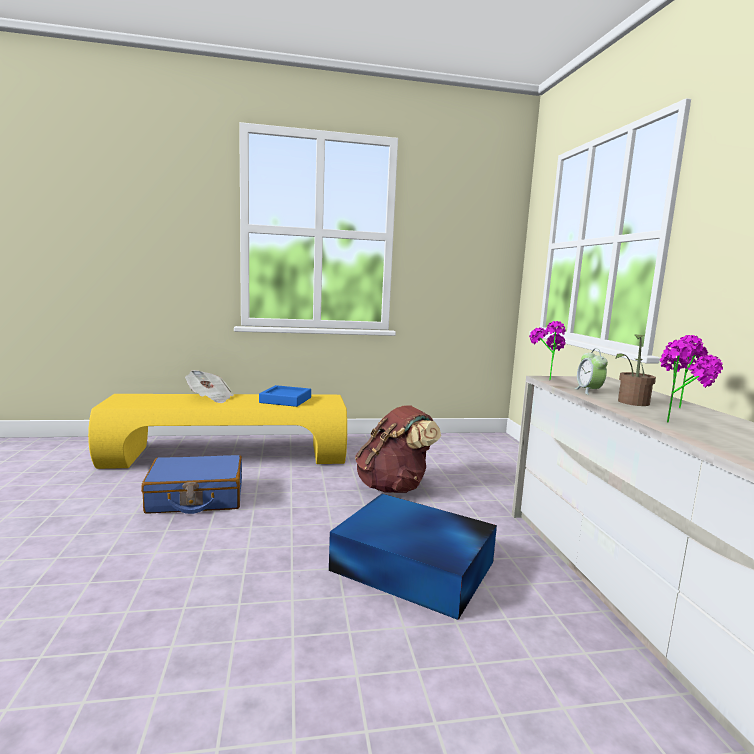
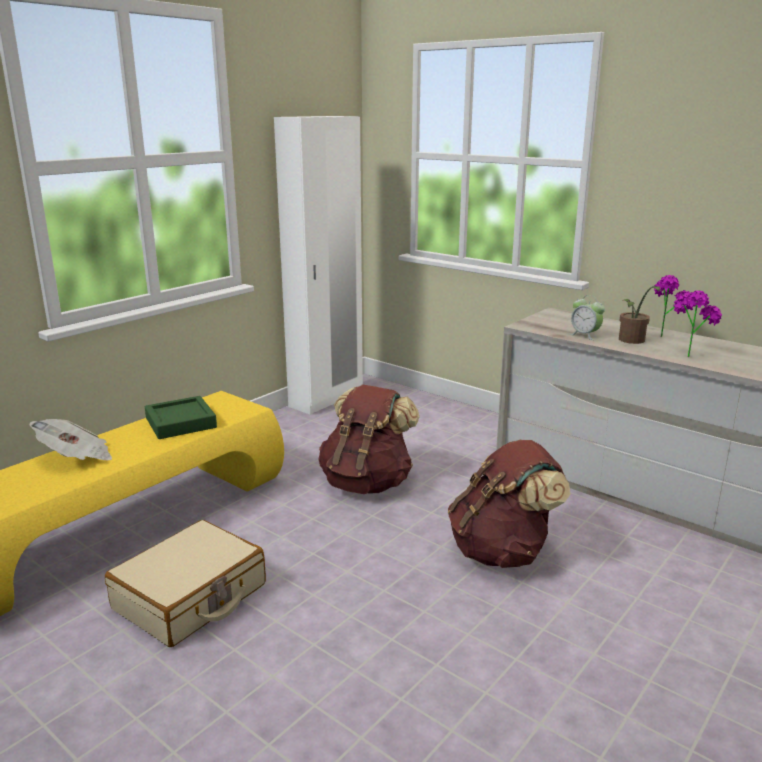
camera: 40 degrees left, 10 degrees up
blue suitcase [141,455,242,514] -> beige suitcase [105,520,266,647]
blue tray [259,385,311,407] -> green tray [145,396,217,439]
blue storage box [329,494,497,620] -> brown backpack [448,440,571,568]
potted plant [529,321,566,381] -> none
none -> white wardrobe [274,116,363,415]

